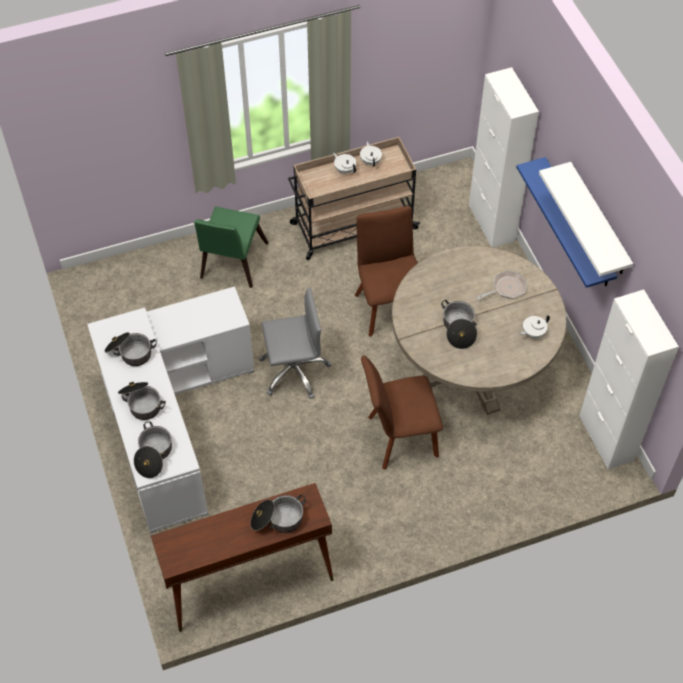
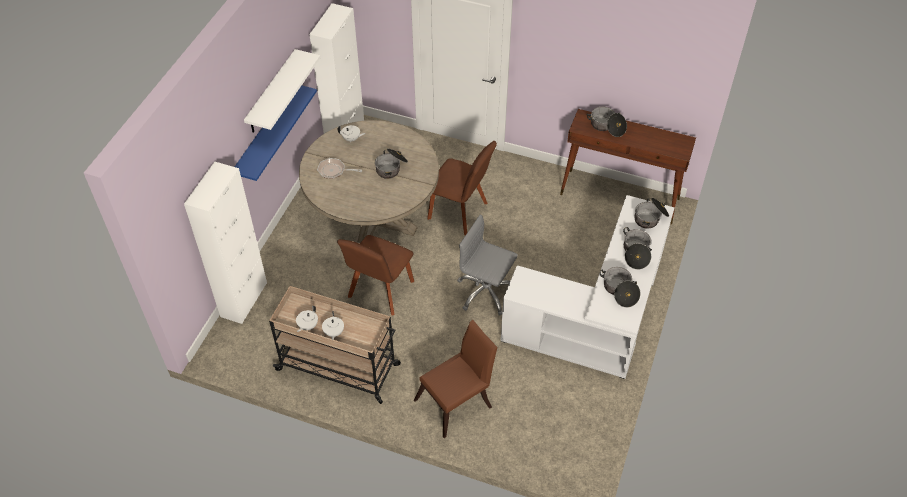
camera: 140 degrees left, 5 degrees down
green chair [194,206,269,288] -> brown chair [414,320,497,438]

